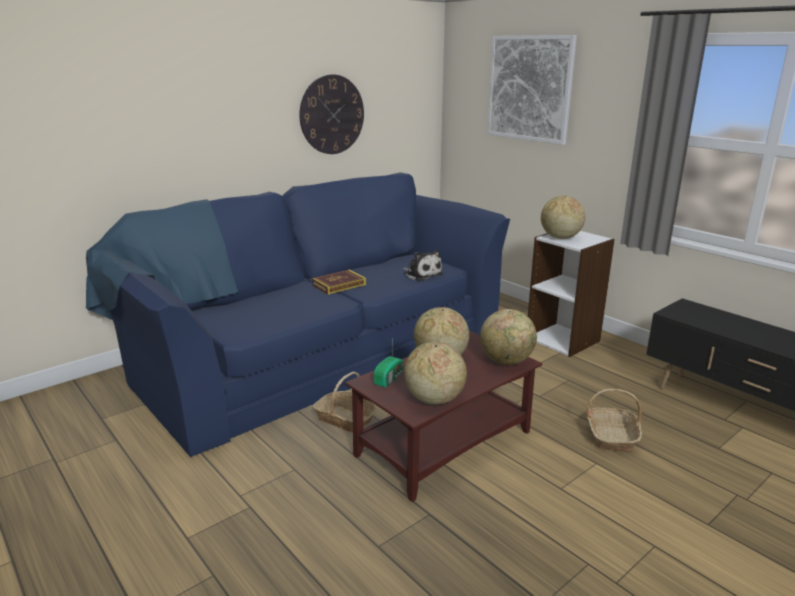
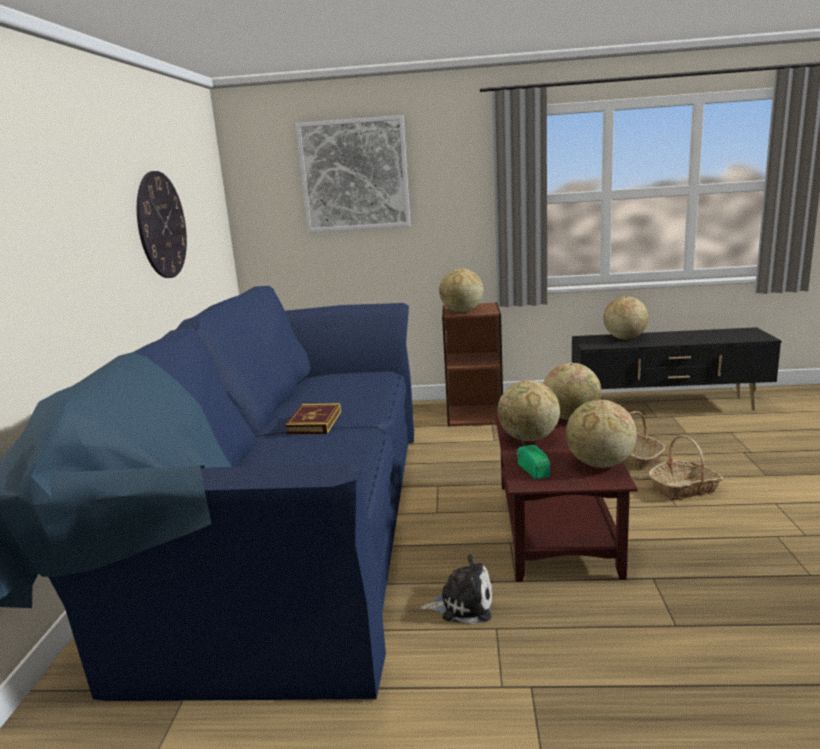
camera: 45 degrees left, 5 degrees down
basket [313,372,376,433] -> basket moved to [648,435,723,500]
plush toy [403,250,443,281] -> plush toy moved to [420,554,492,624]
white bookcase [528,231,615,357] -> brown bookcase [442,302,503,427]
none -> globe [604,296,648,339]

